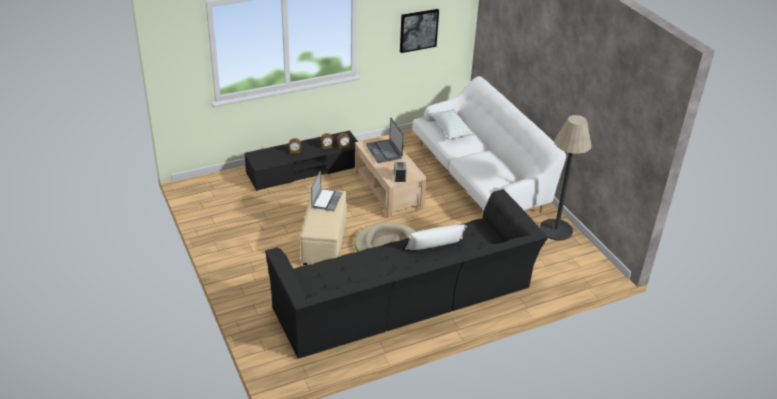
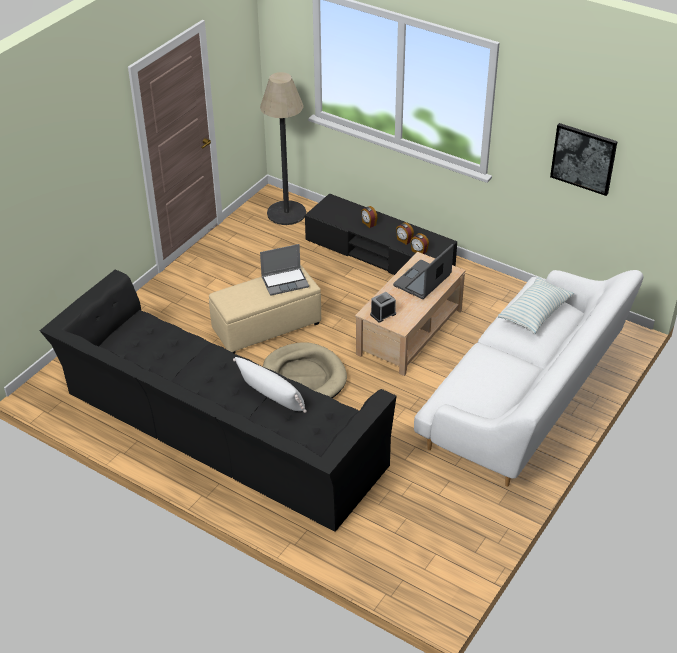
camera: 60 degrees right, 5 degrees up
floor lamp [540,115,592,241] -> floor lamp moved to [260,72,306,225]

